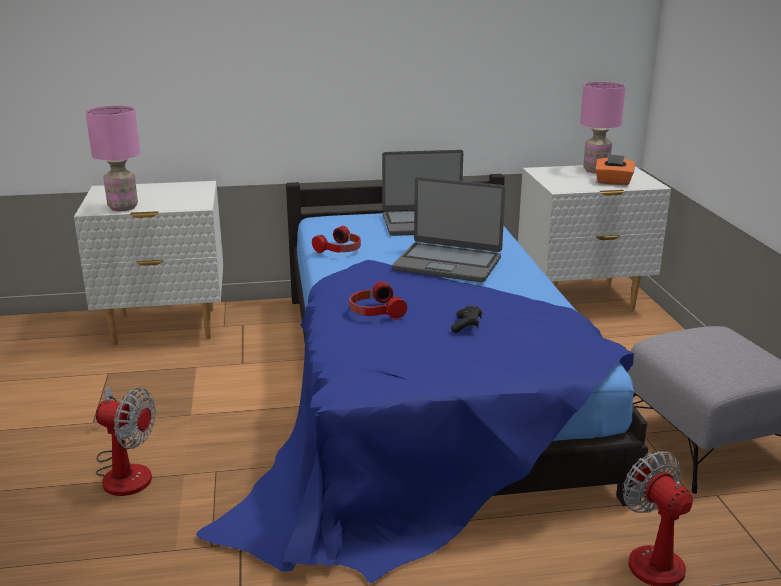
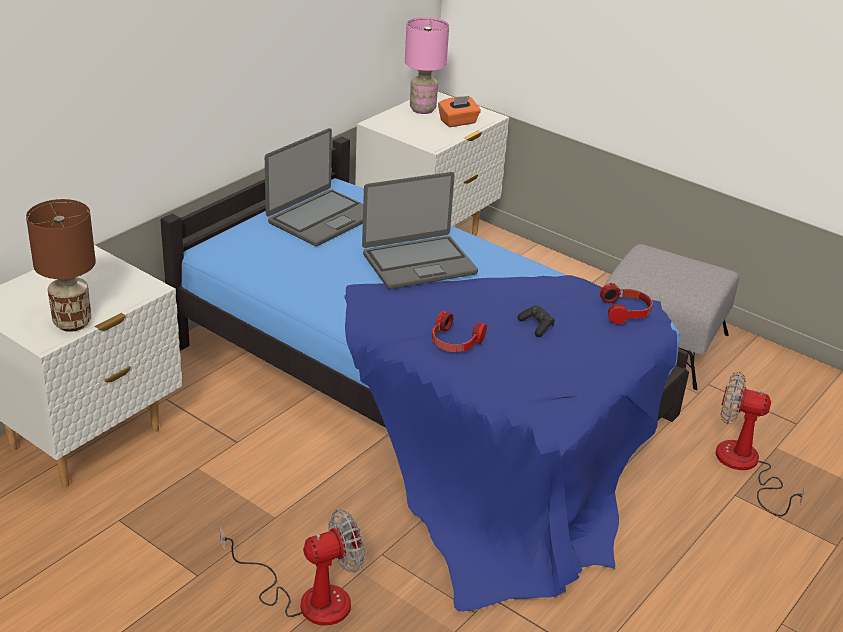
camera: 45 degrees left, 10 degrees up
pink table lamp [86,106,140,211] -> brown table lamp [26,199,96,332]
headphones [312,226,361,253] -> headphones moved to [600,283,653,325]

